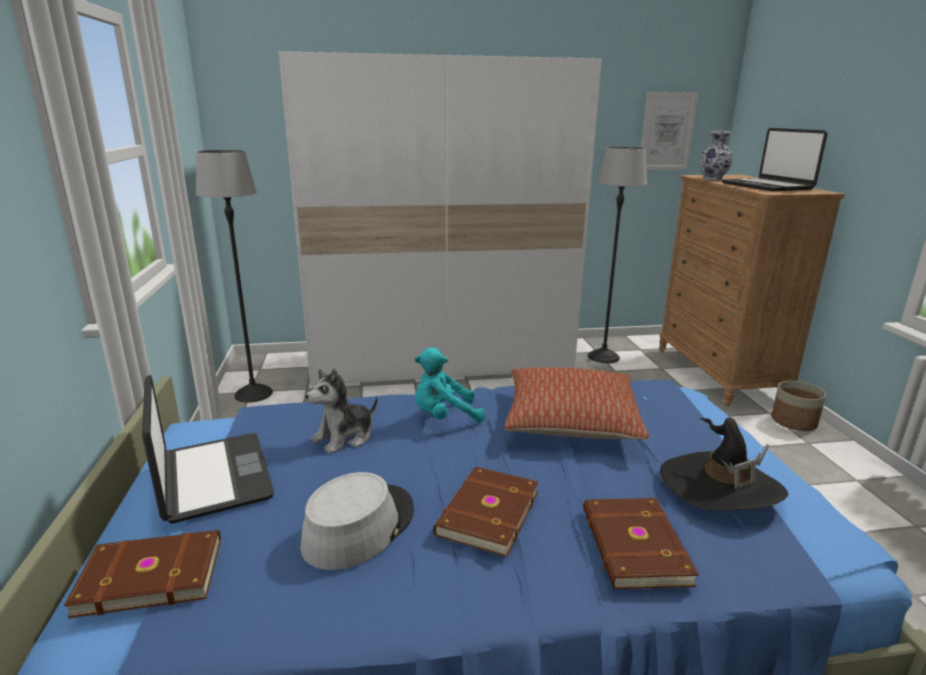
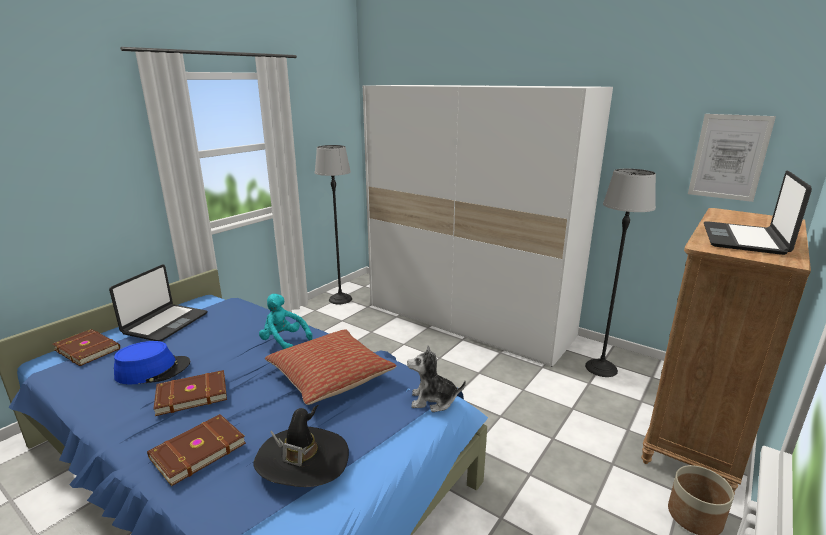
camera: 45 degrees right, 0 degrees up
grey hat [300,472,414,570] -> blue hat [114,341,190,384]
plush toy [306,369,378,454] -> plush toy moved to [407,345,466,412]
vase [700,131,732,181] -> none

